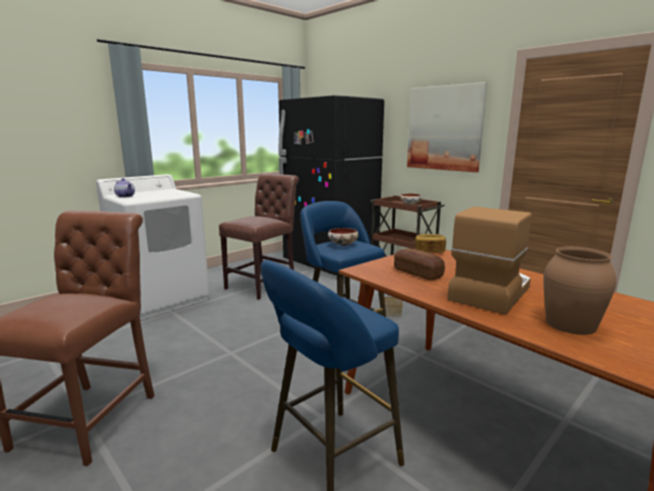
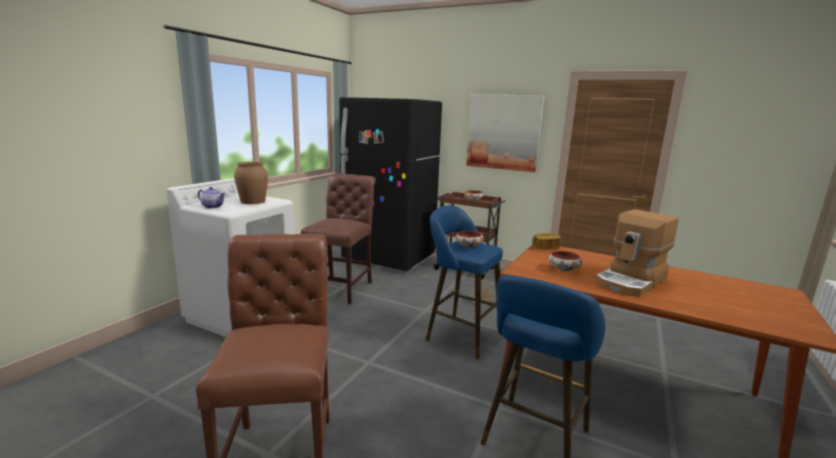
camera: 20 degrees left, 0 degrees up
bread [394,248,445,280] -> bowl [549,251,582,272]
coffee machine [447,206,532,315] -> coffee machine turned 150 degrees counterclockwise [595,209,679,297]
brown vase [543,246,617,335] -> brown vase moved to [234,162,268,204]

